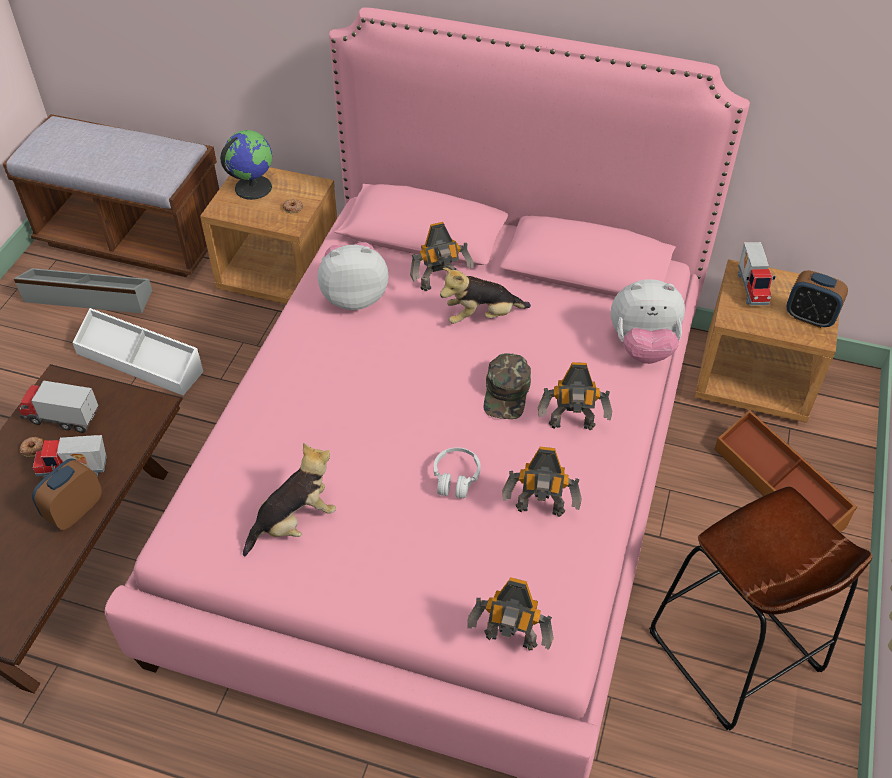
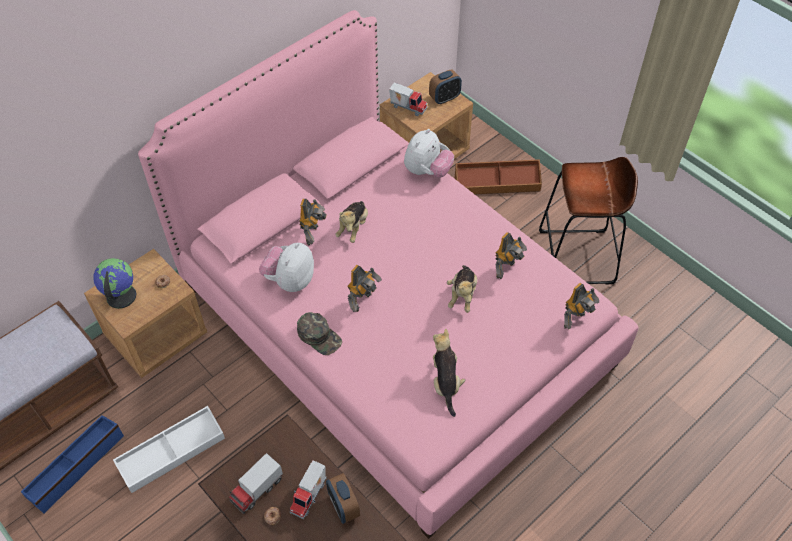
camera: 60 degrees left, 5 degrees up
grey storage box [14,268,152,313] -> blue storage box [21,415,124,514]
white headphones [434,447,481,499] -> plush toy [447,265,477,313]
green cap [484,353,531,419] -> green cap moved to [297,312,342,355]
toy robot [538,362,612,430] -> toy robot moved to [347,265,382,312]

